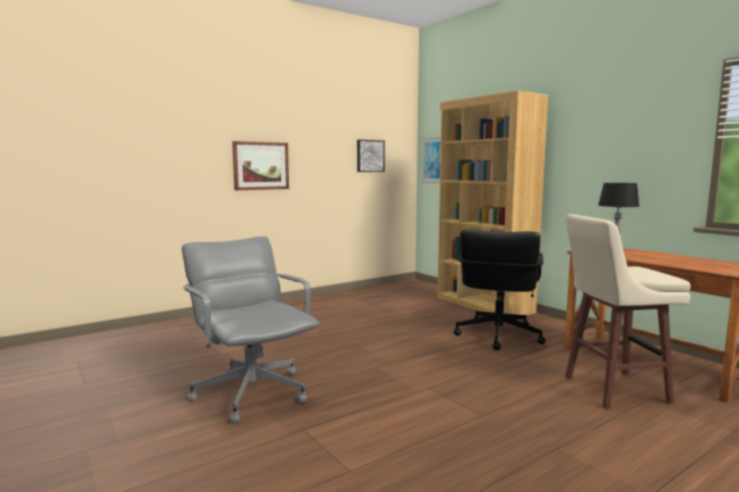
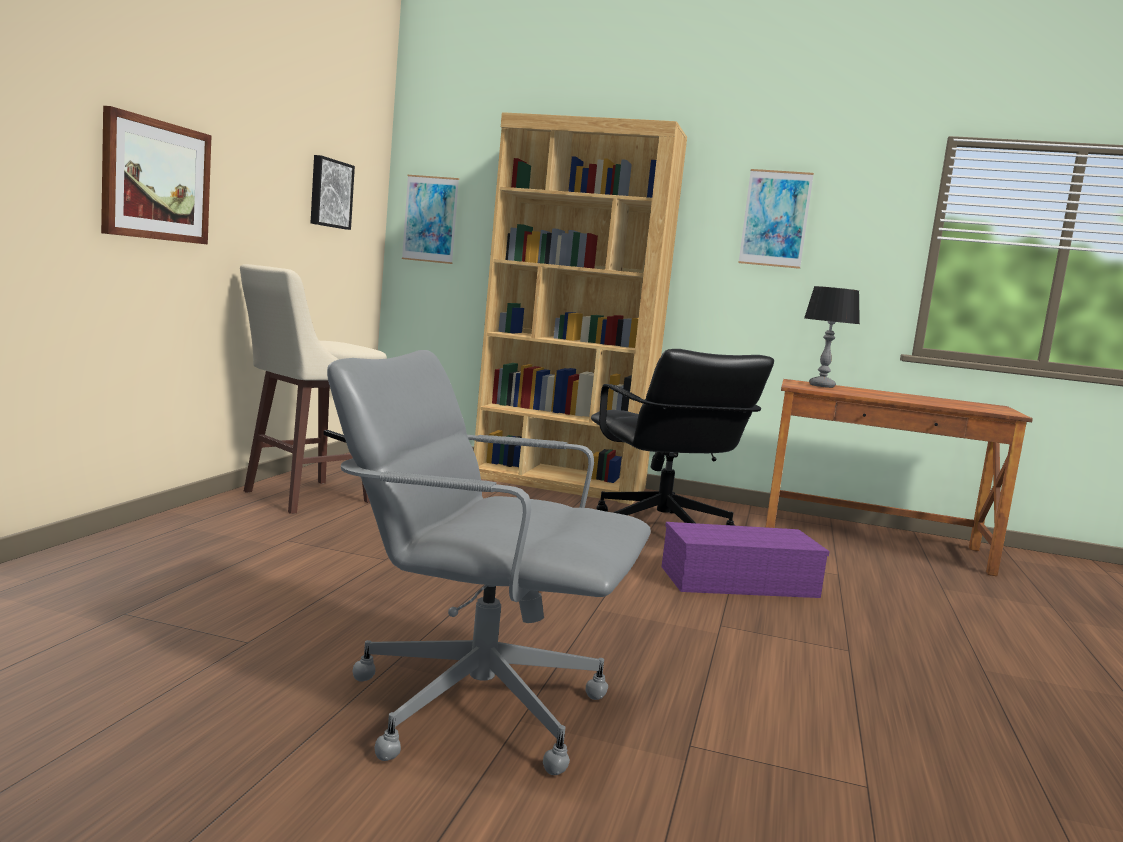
camera: 40 degrees left, 0 degrees up
beige stool [565,214,691,409] -> beige stool moved to [240,264,387,514]
none -> purple storage box [662,522,830,598]
none -> picture [739,169,814,269]

